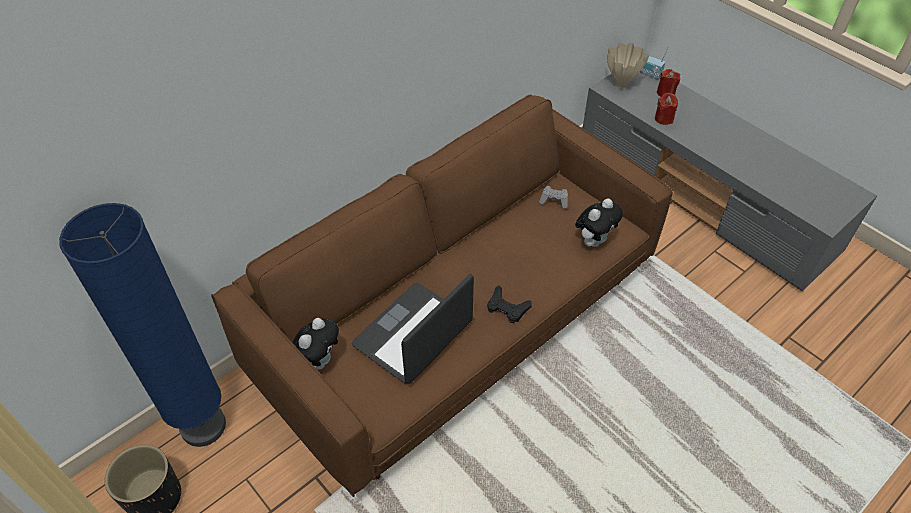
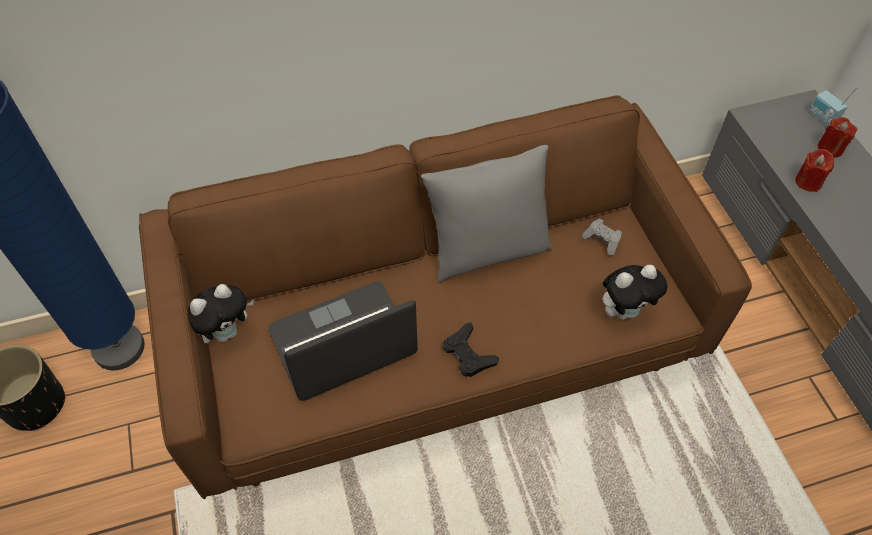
camera: 25 degrees right, 5 degrees up
beige vase [607,43,649,88] -> none
none -> grey pillow [421,145,553,282]

